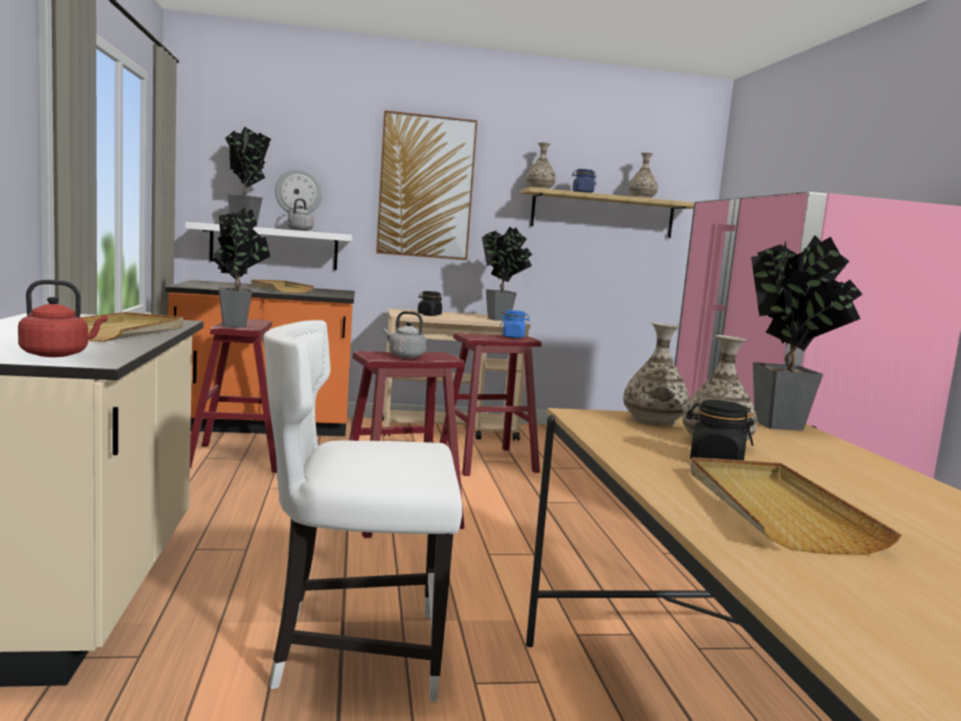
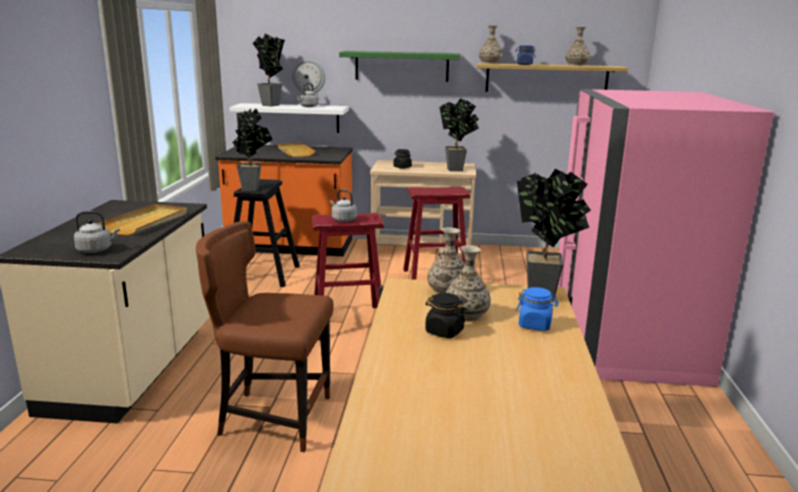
camera: 15 degrees right, 10 degrees up
red kettle [18,280,108,357] -> grey kettle [74,211,120,253]
red stool [190,319,277,473] -> black stool [234,179,300,287]
white chair [263,320,462,702] -> brown chair [196,221,334,452]
picture [376,110,477,260] -> green shelf [339,51,460,82]
blue jar [500,310,530,338] -> blue jar moved to [516,287,559,331]
beige tray [690,457,901,555] -> none

